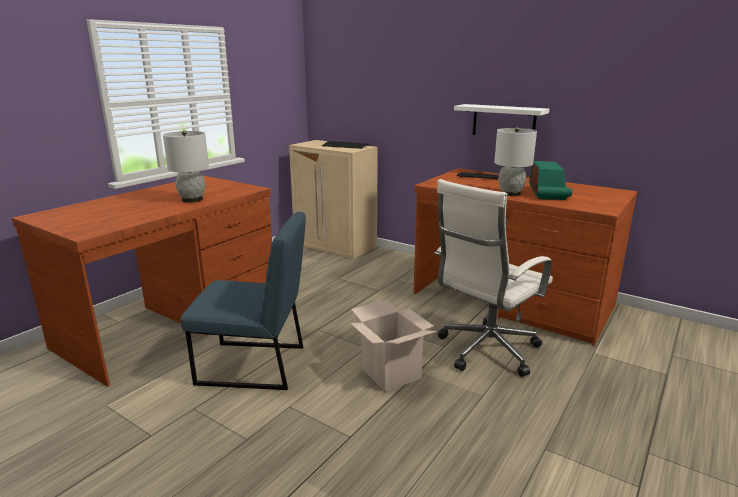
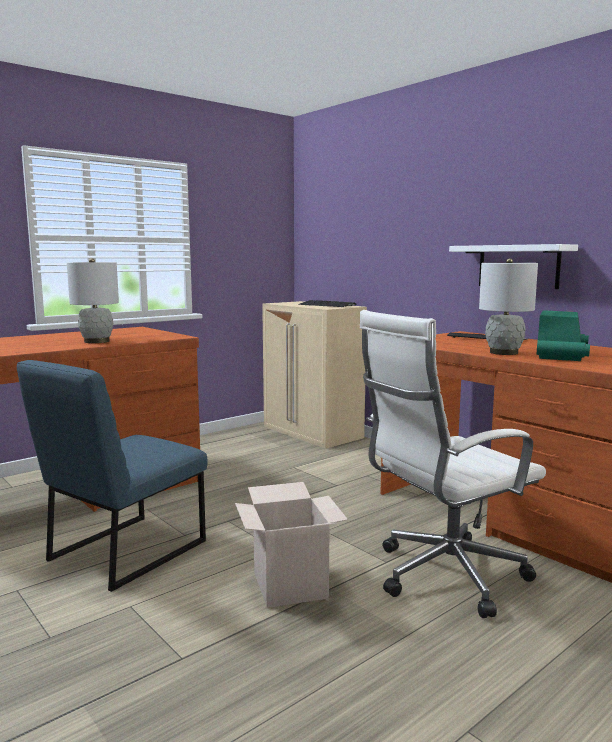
camera: 15 degrees right, 10 degrees down
blue chair [181,212,306,390] -> blue chair turned 105 degrees clockwise [17,360,207,592]

